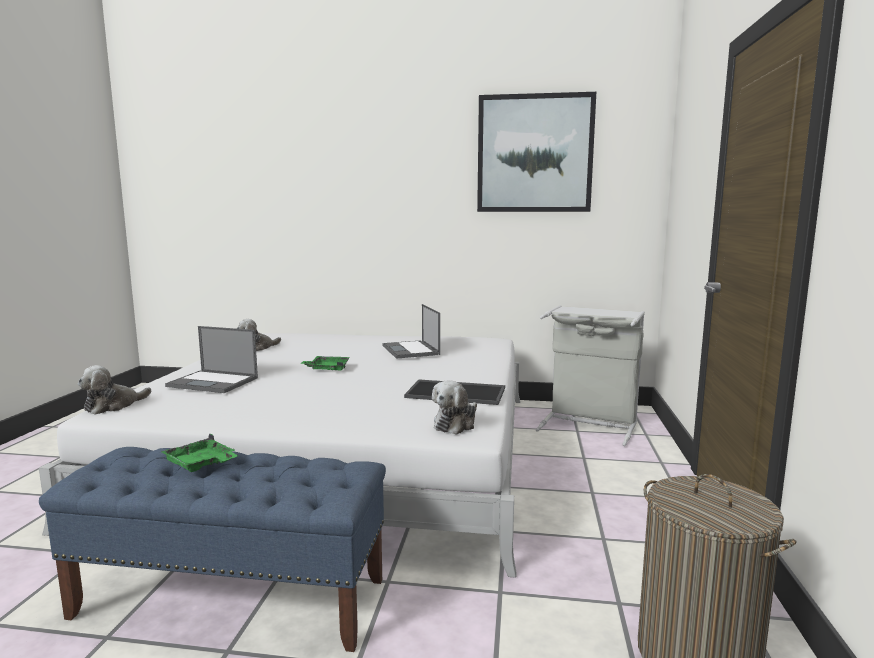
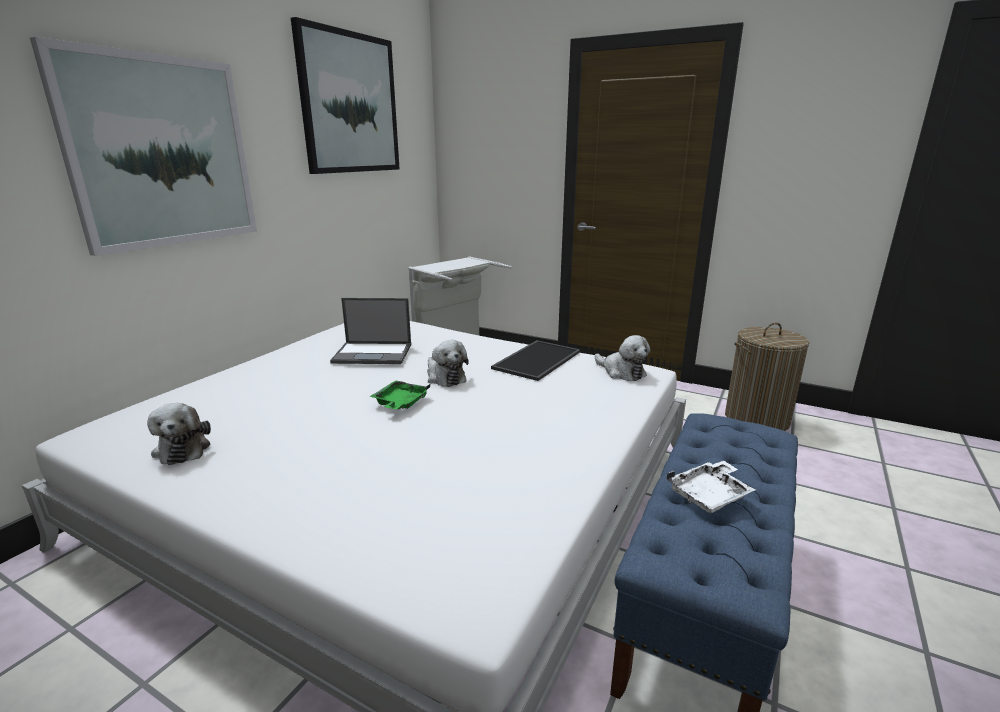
camera: 70 degrees left, 10 degrees up
plush toy [78,365,151,415] -> plush toy moved to [427,340,469,387]
green tray [161,433,238,472] -> white tray [667,461,755,513]
laptop [165,326,258,393] -> none
none -> picture [30,37,257,256]

